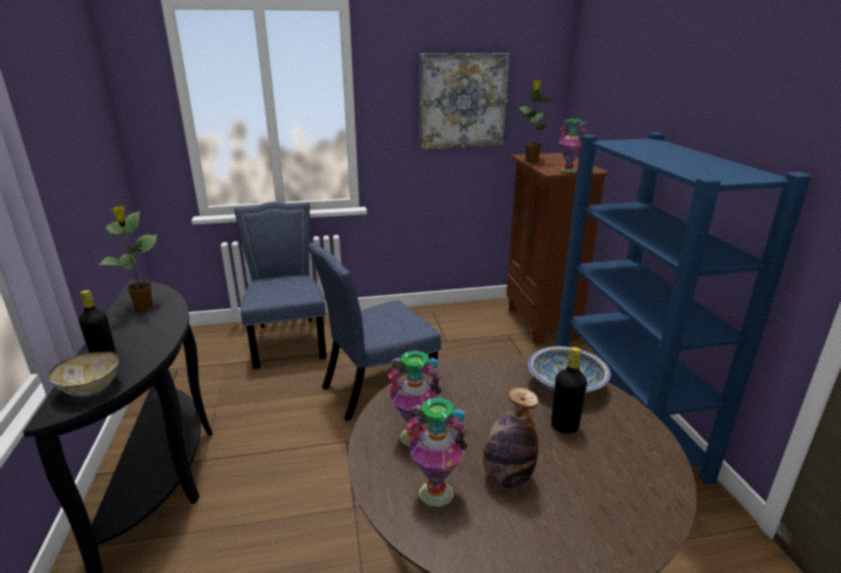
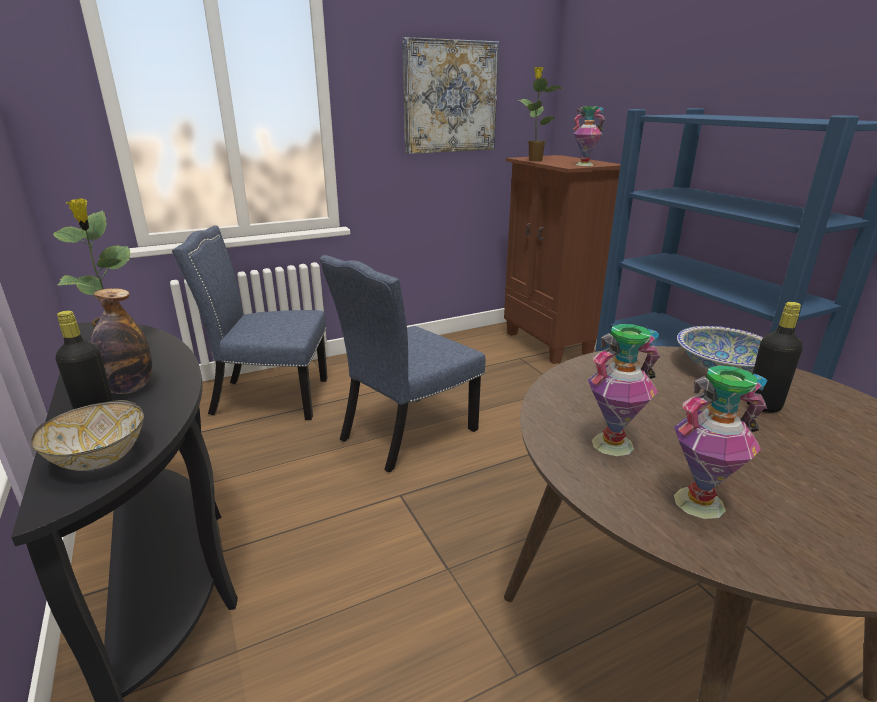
camera: 15 degrees left, 0 degrees up
blue chair [234,202,327,369] -> blue chair turned 60 degrees counterclockwise [172,226,328,420]
bottle [483,388,539,488] -> bottle moved to [90,288,152,394]

